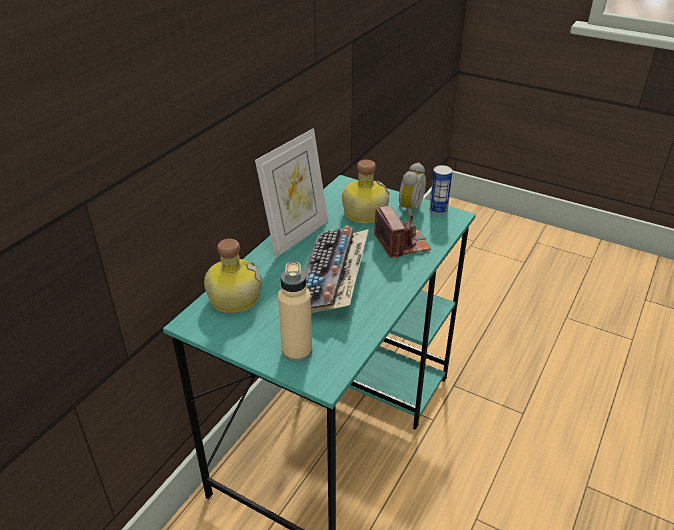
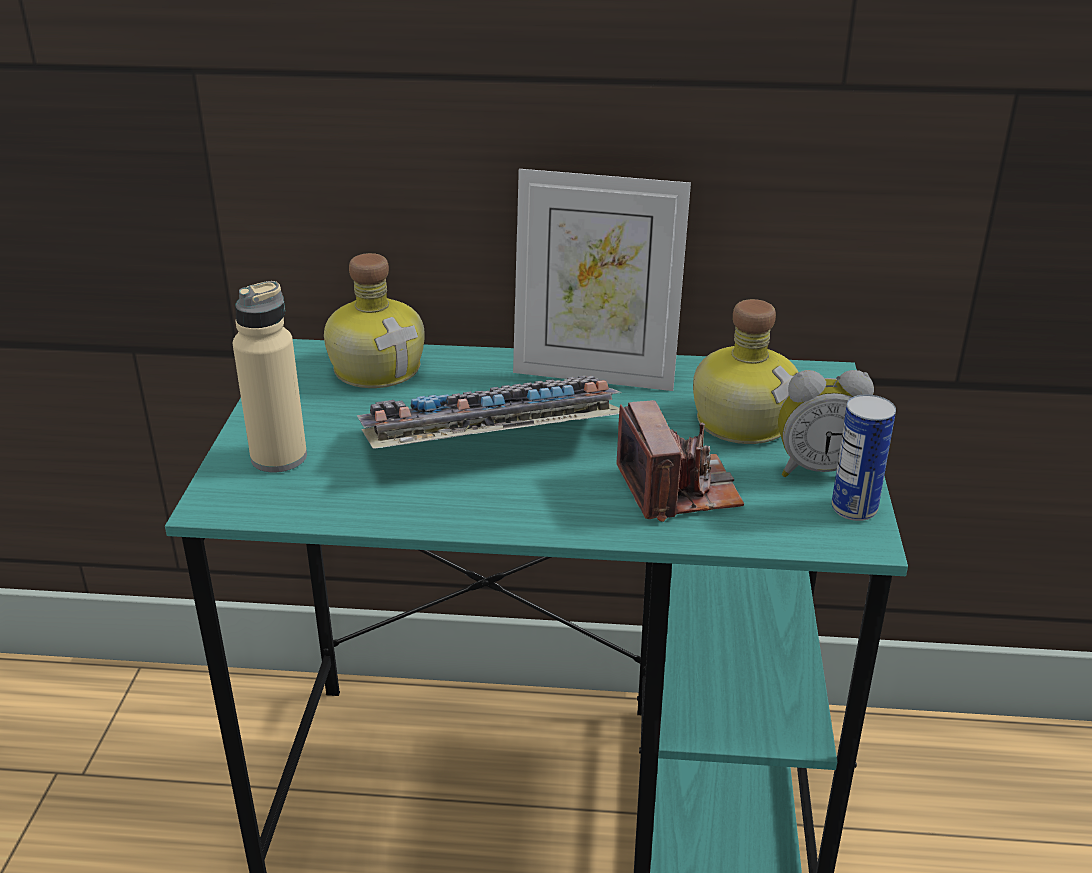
camera: 65 degrees right, 5 degrees down
camera [374,206,431,258] -> camera turned 60 degrees counterclockwise [616,400,744,522]

